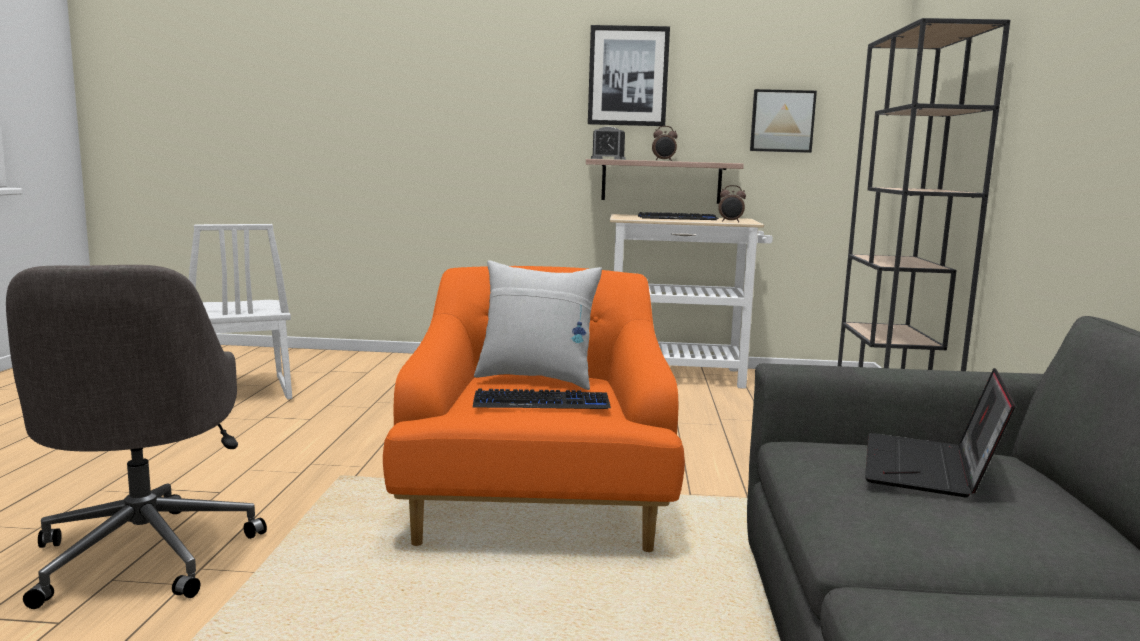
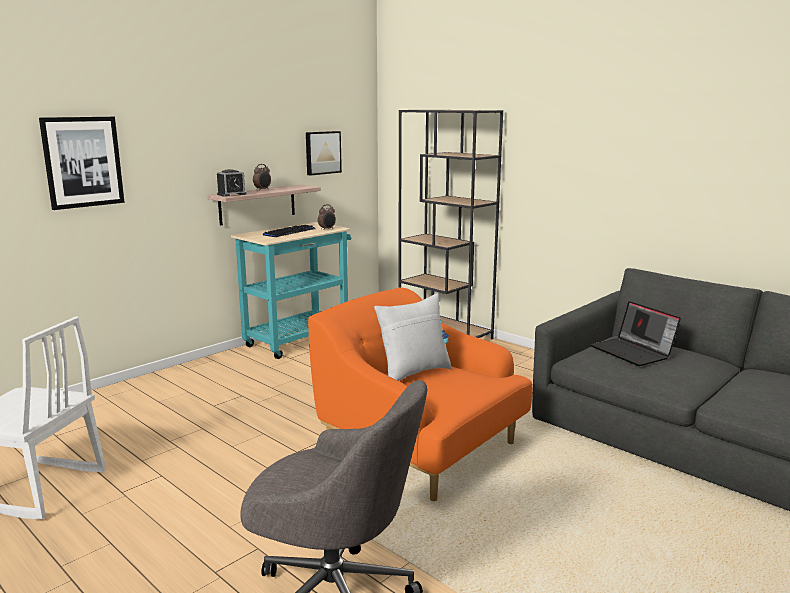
camera: 50 degrees left, 5 degrees up
keyboard [473,389,611,409] -> none
picture [588,25,670,126] -> picture moved to [39,117,125,210]
white cart [610,214,773,389] -> turquoise cart [231,222,352,359]

